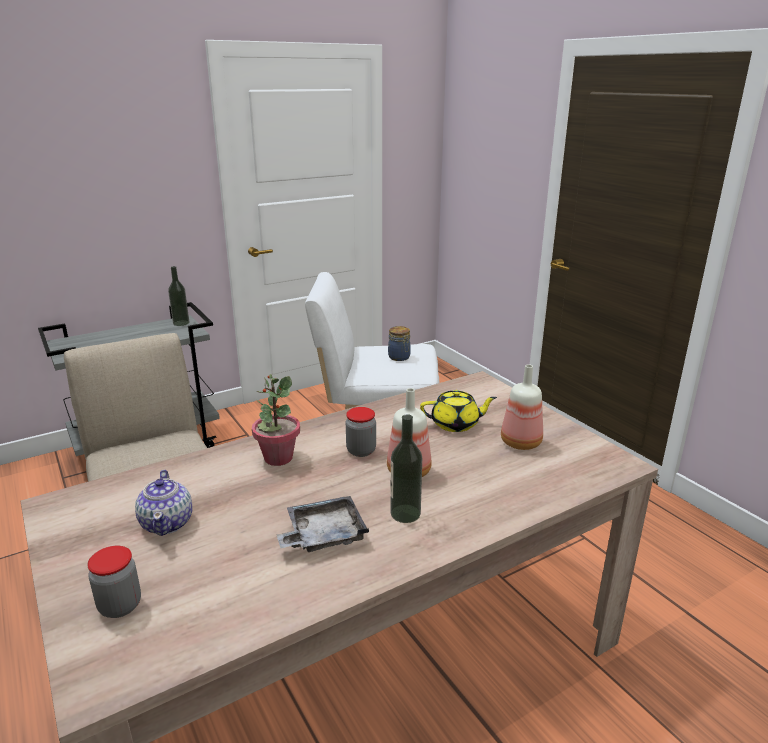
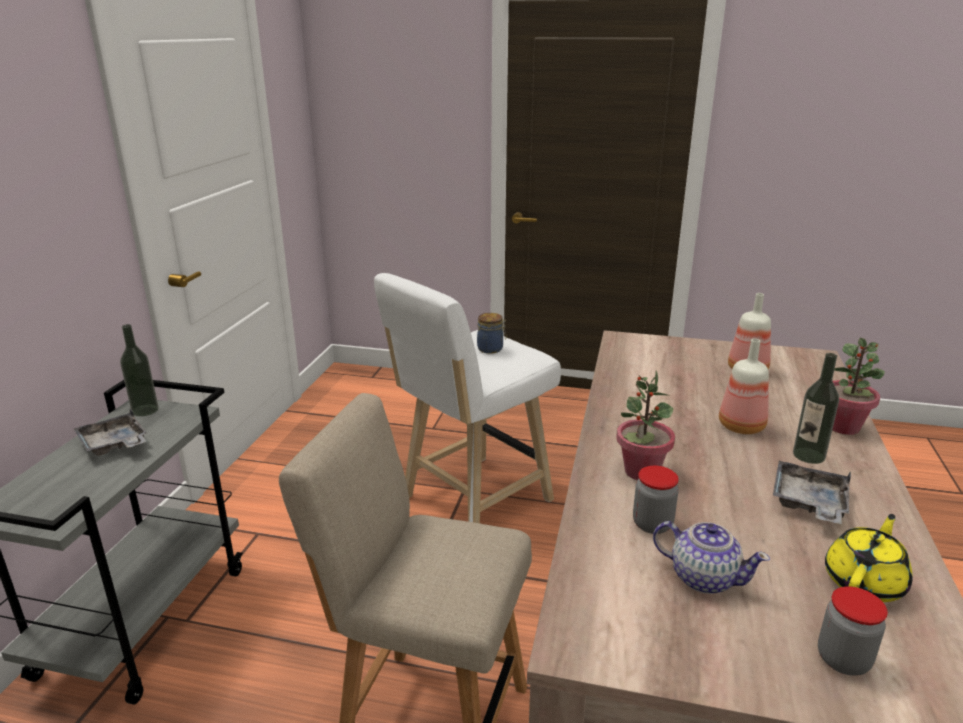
camera: 45 degrees left, 0 degrees up
jar [346,407,376,457] -> jar moved to [633,466,679,534]
yellow teapot [420,390,497,432] -> yellow teapot moved to [825,514,913,602]
none -> grey tray [74,409,147,456]
none -> potted plant [833,338,885,435]

